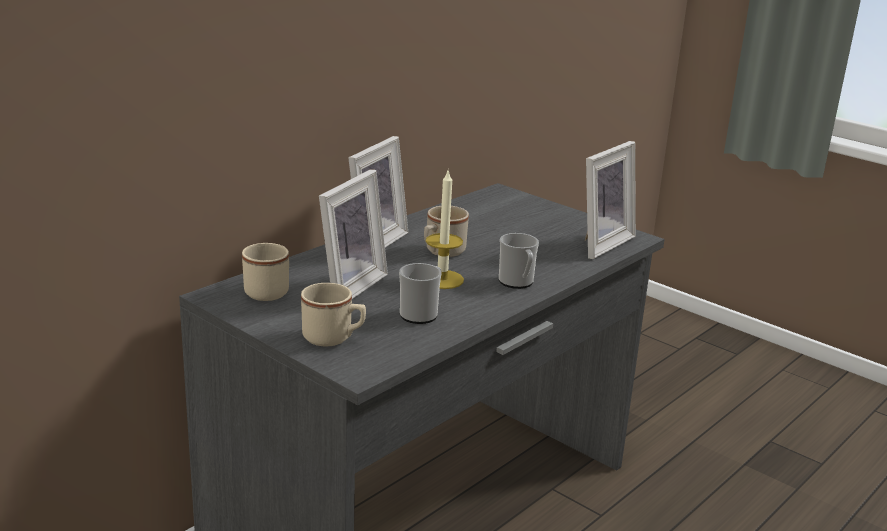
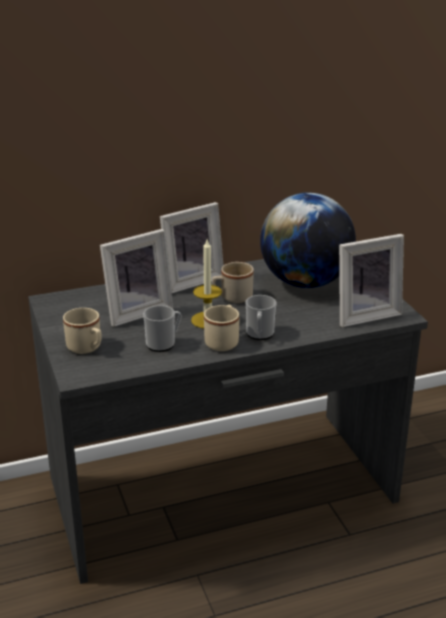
camera: 30 degrees right, 5 degrees up
beige mug [242,243,289,301] -> beige mug moved to [204,305,239,351]
none -> globe [260,193,356,288]

